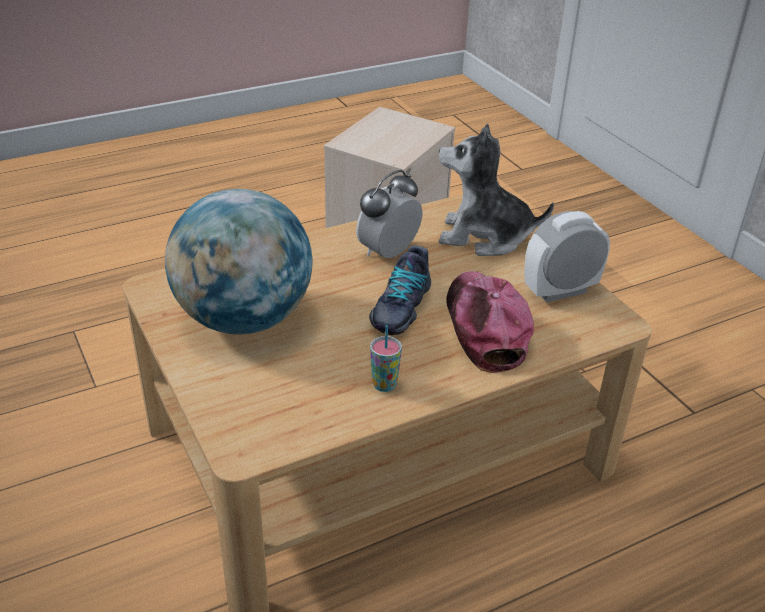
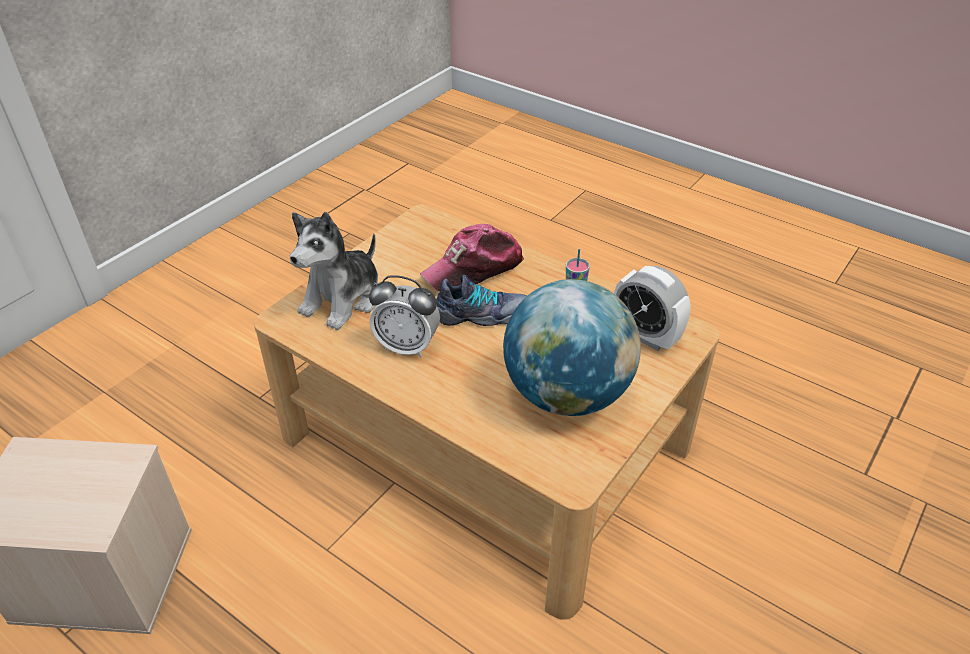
camera: 115 degrees left, 5 degrees up
plush toy [439,123,554,256] -> plush toy turned 45 degrees clockwise [290,212,378,330]
alarm clock [524,211,610,302] -> alarm clock moved to [614,266,691,351]

